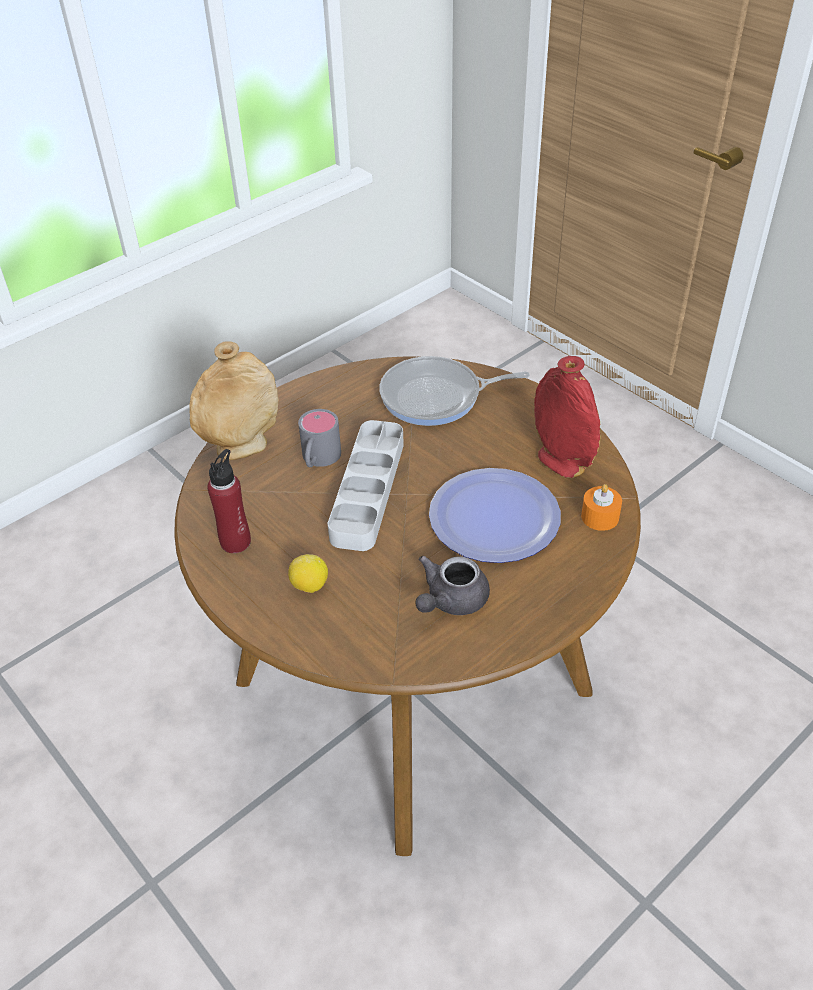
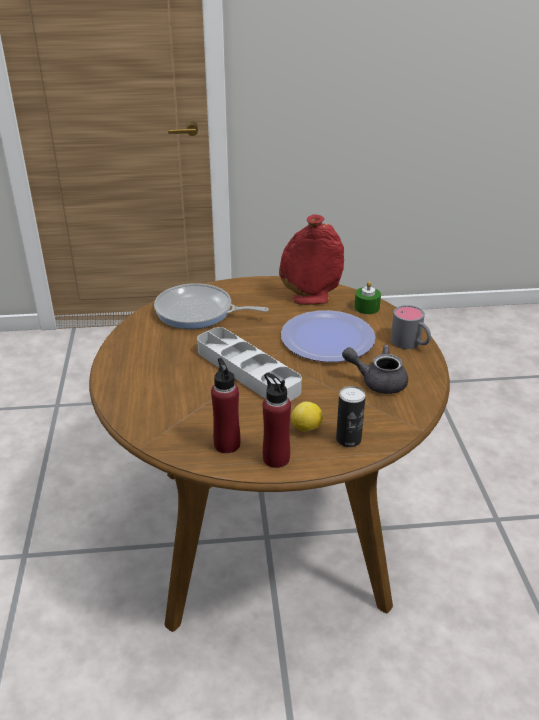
camera: 55 degrees left, 10 degrees down
beige vase [189,341,279,460] -> none
grey mug [298,409,341,467] -> grey mug moved to [391,305,431,349]
frying pan [379,356,530,426] -> frying pan turned 75 degrees clockwise [154,283,269,329]
grey teapot [415,556,490,615] -> grey teapot turned 120 degrees clockwise [342,345,408,394]
orange candle [581,484,622,531] -> green candle [354,281,381,314]
none -> red bottle [263,373,291,468]
none -> can [336,386,366,447]

